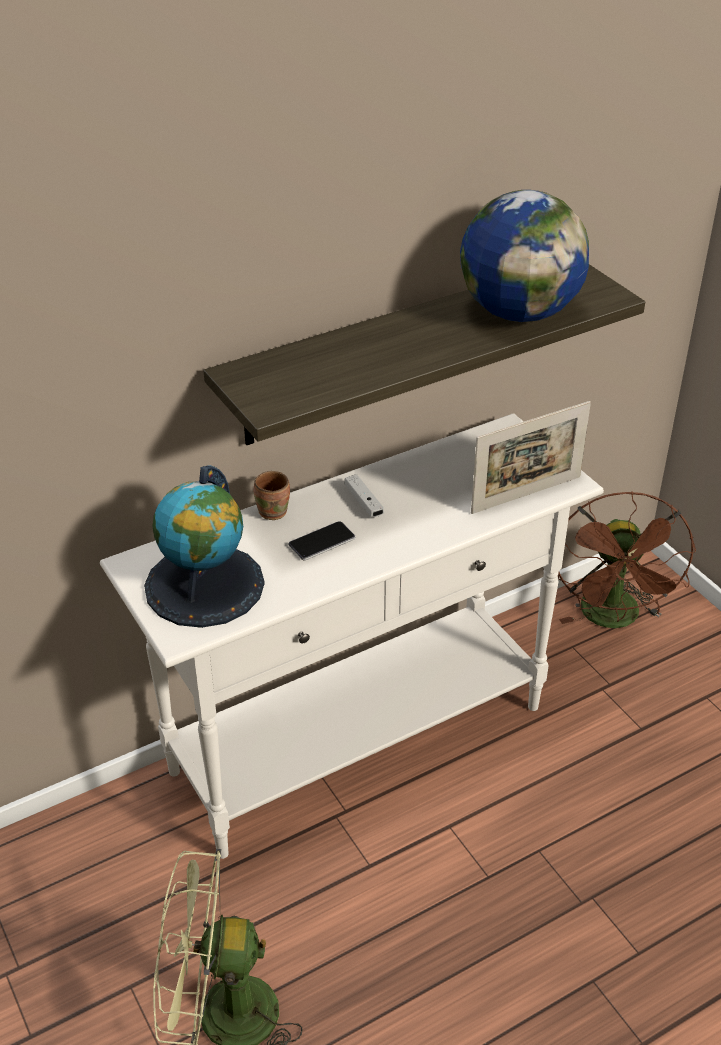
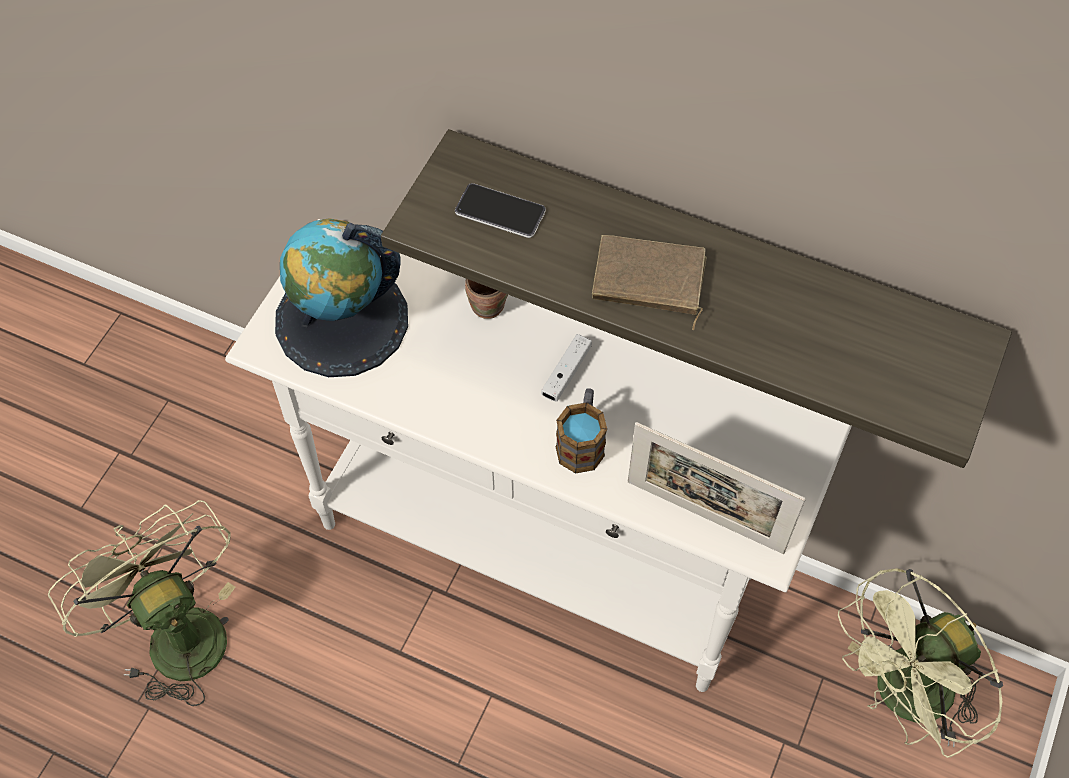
camera: 55 degrees right, 20 degrees up
phone [288,521,355,560] -> phone moved to [455,183,546,238]
globe [460,190,589,322] -> none
brown fan [558,491,696,628] -> green fan [838,568,1003,758]
none -> mug [556,388,607,473]
none -> brown book [592,235,707,330]

